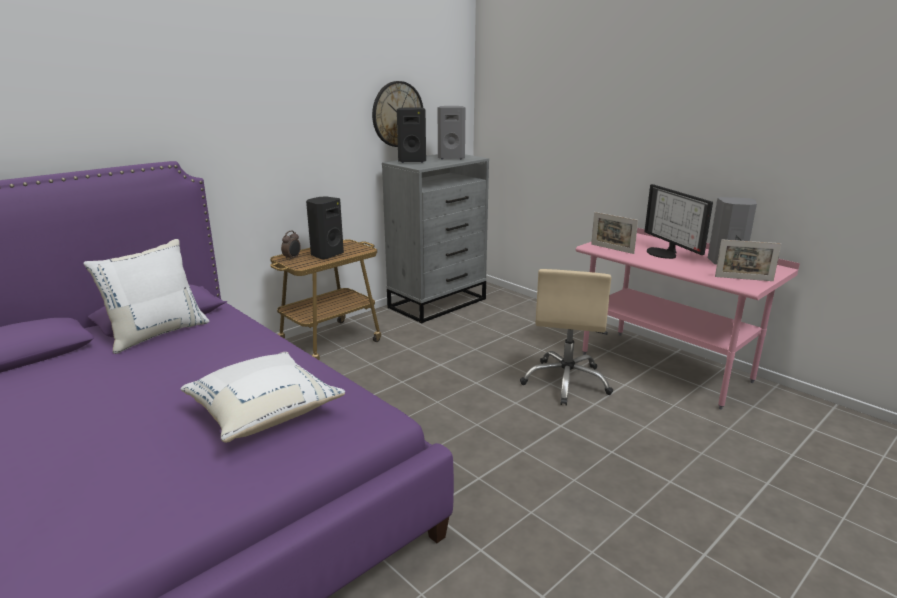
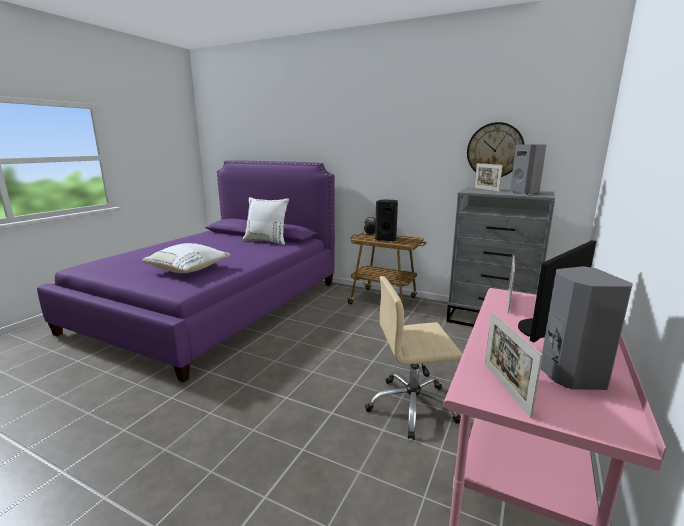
camera: 70 degrees right, 5 degrees down
black speaker [397,107,426,163] -> picture frame [475,163,503,192]

